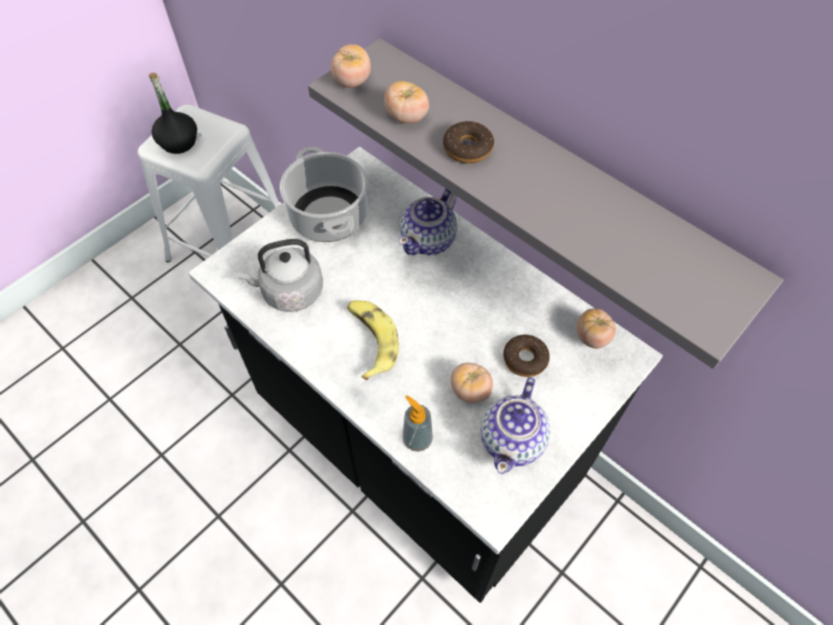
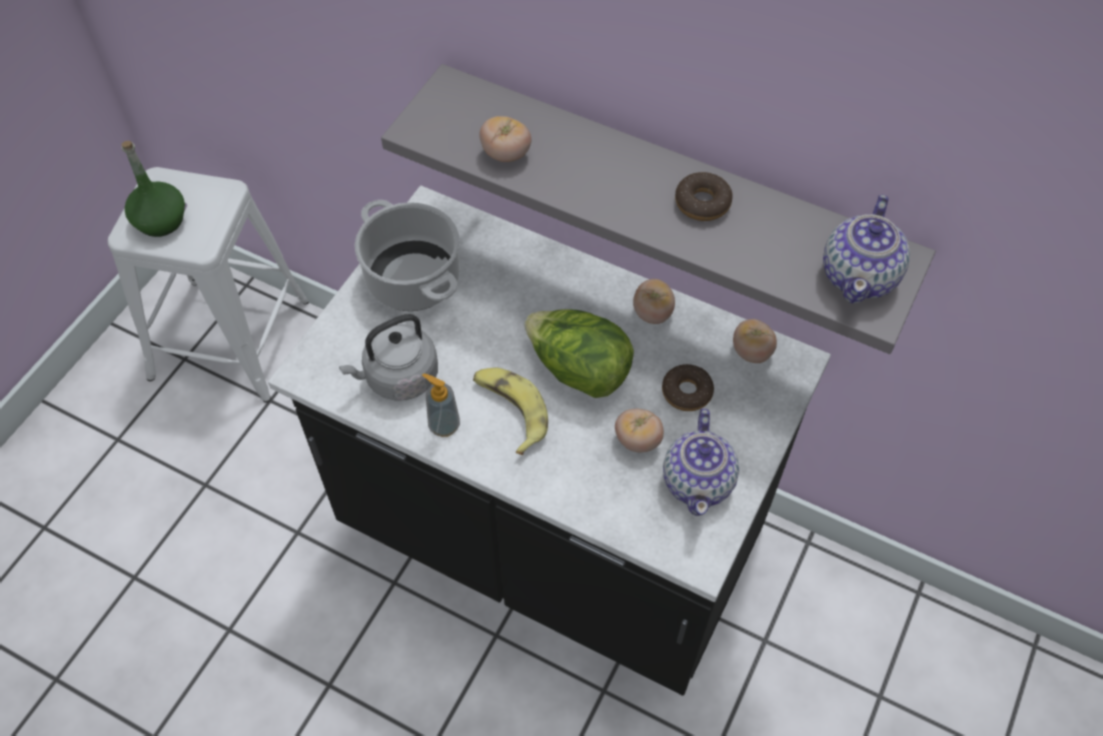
camera: 15 degrees left, 0 degrees up
black bottle [149,73,197,154] -> green bottle [122,141,185,237]
tomato [331,44,371,88] -> tomato moved to [633,279,675,324]
teapot [399,189,457,255] -> teapot moved to [823,195,910,303]
soap dispenser [403,395,433,452] -> soap dispenser moved to [422,374,460,437]
donut [443,121,494,164] -> donut moved to [675,172,733,221]
none -> lettuce [524,309,634,398]

